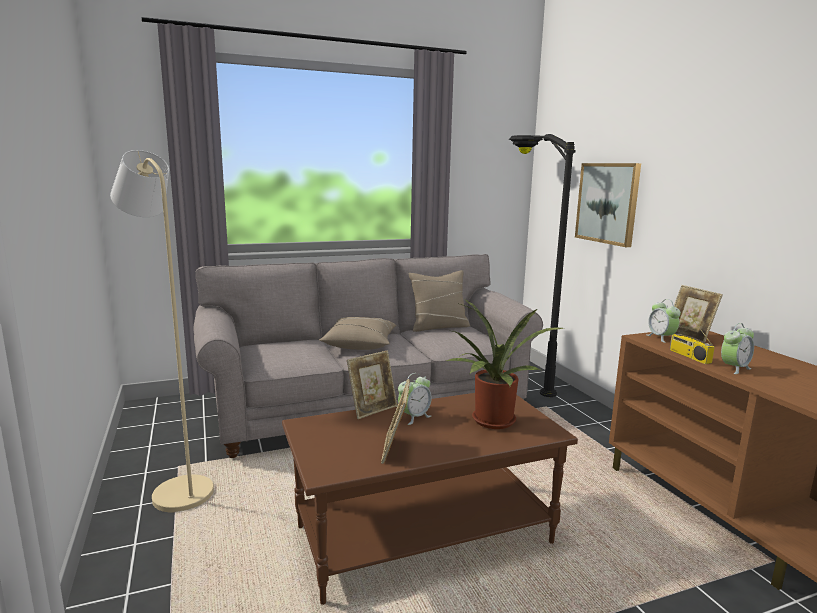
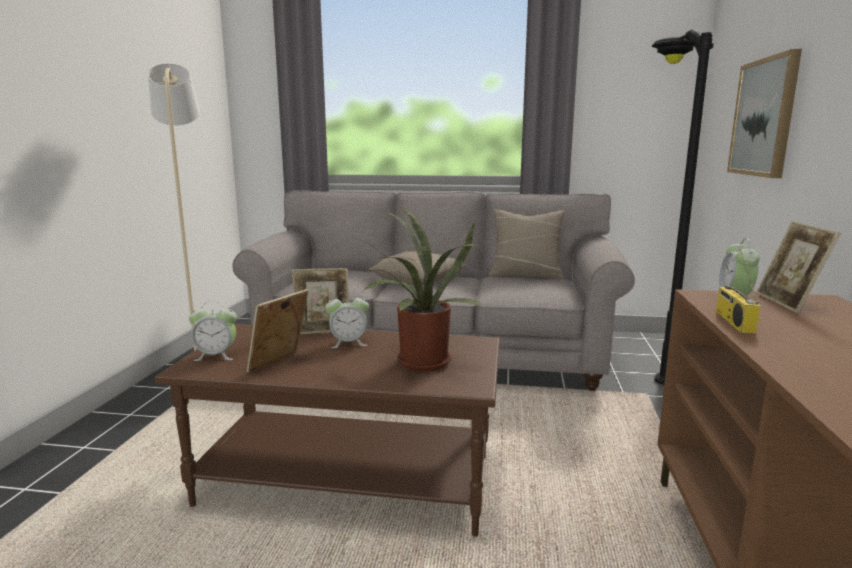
camera: 30 degrees right, 0 degrees up
alarm clock [721,323,754,374] -> alarm clock moved to [189,301,237,361]

